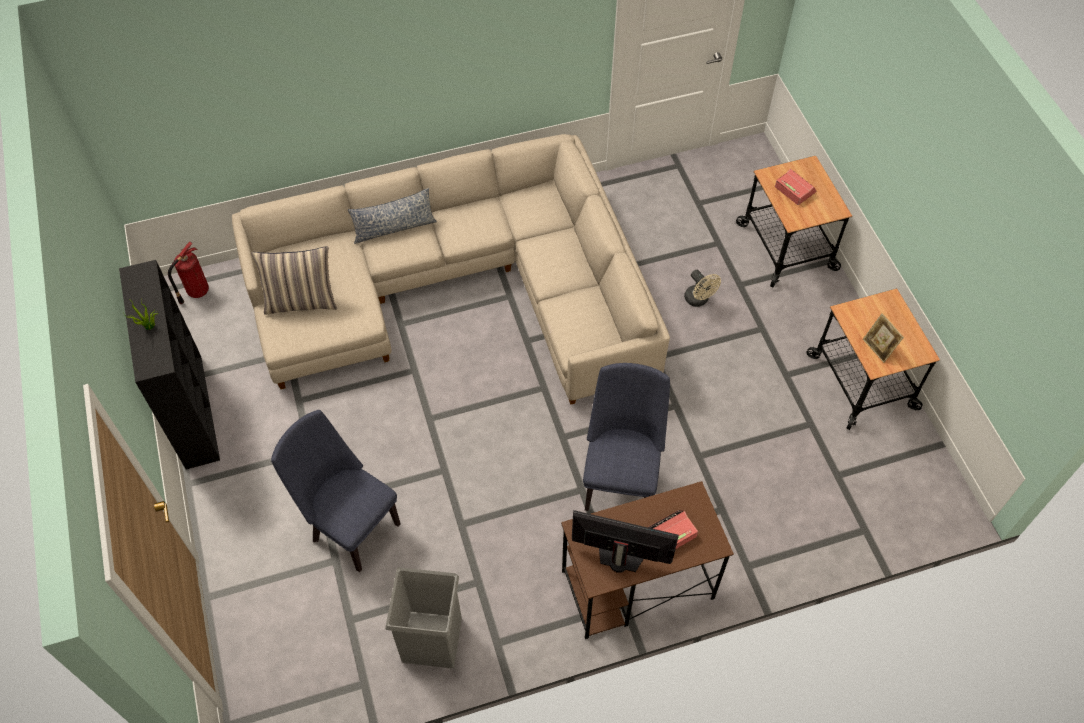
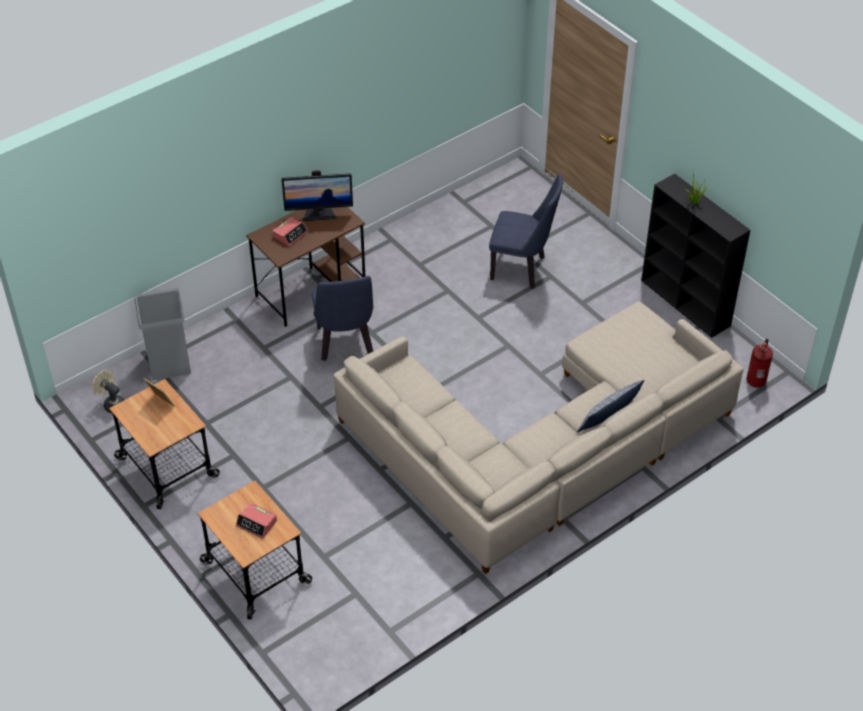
camera: 160 degrees right, 10 degrees down
pillow [251,246,338,315] -> none
grey trash can [385,567,462,668] -> grey trash can moved to [135,288,191,380]
beige fan [684,270,721,307] -> beige fan moved to [92,370,124,413]

